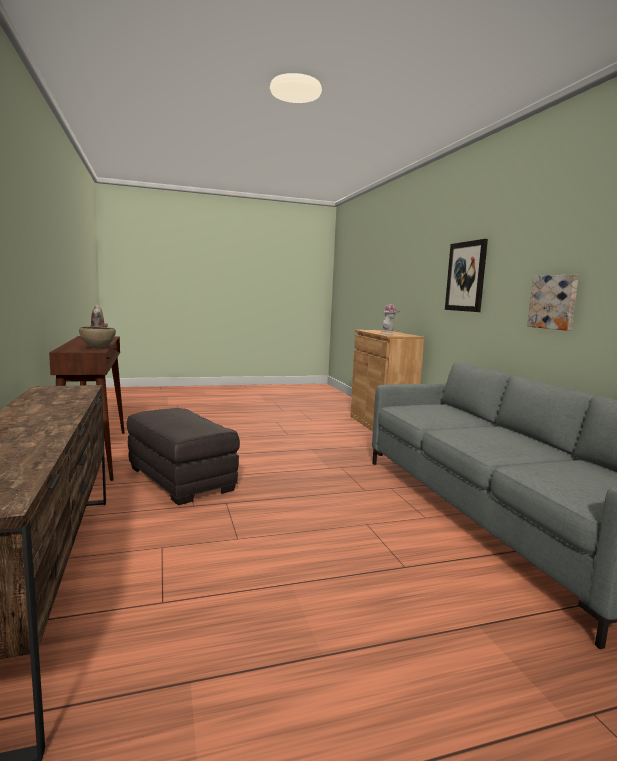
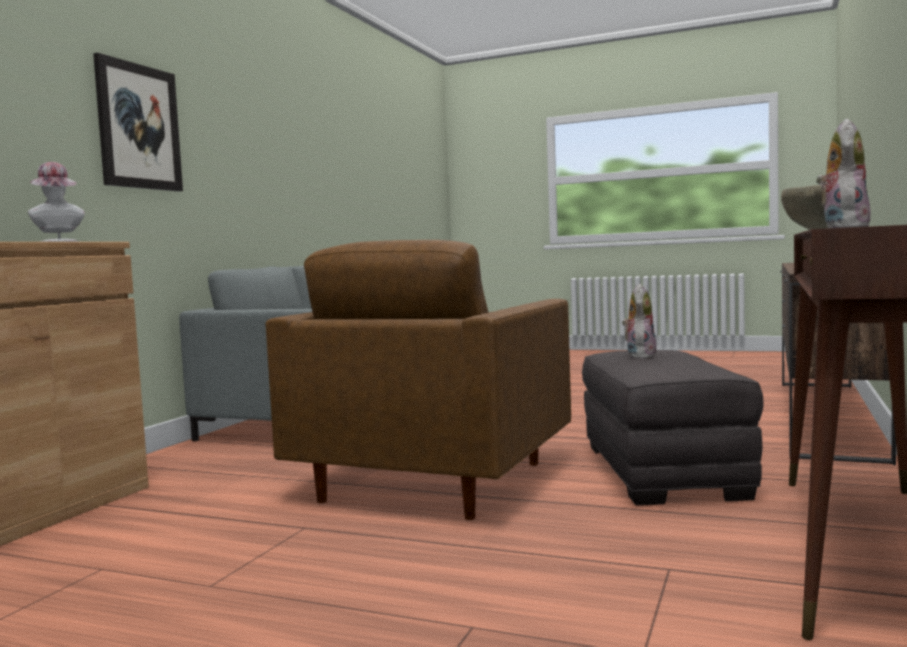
camera: 140 degrees left, 5 degrees down
picture [527,274,579,331] -> none
none -> brown armchair [265,240,571,520]
none -> plush toy [622,284,656,359]

